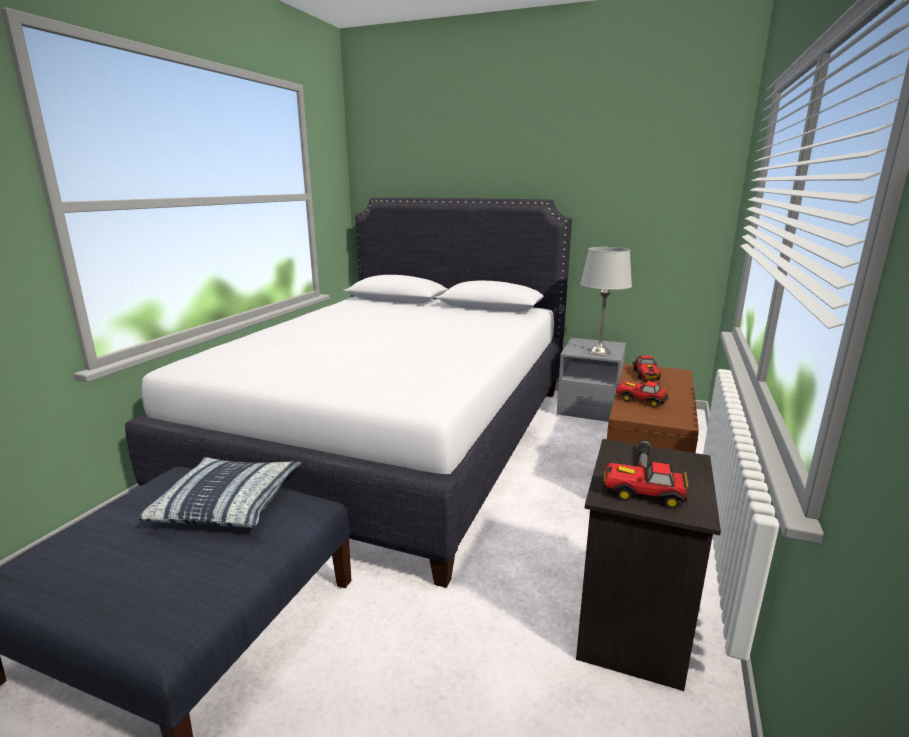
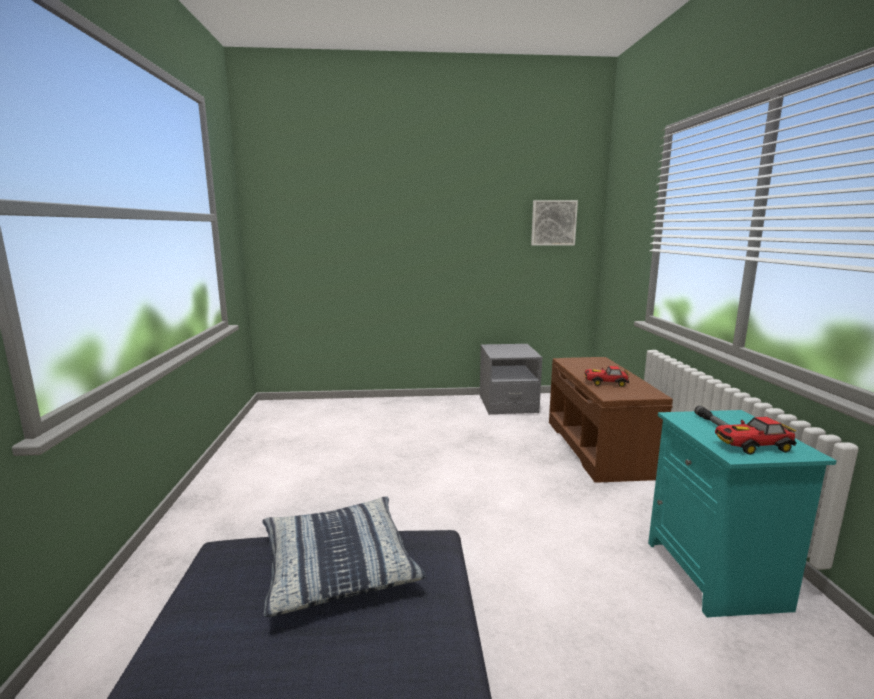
camera: 25 degrees left, 5 degrees down
white bed [125,198,572,588] -> none
black nightstand [576,439,721,691] -> turquoise nightstand [648,410,837,618]
grey table lamp [580,247,632,355] -> none
toy car [633,356,661,379] -> none
none -> picture [531,200,578,246]

